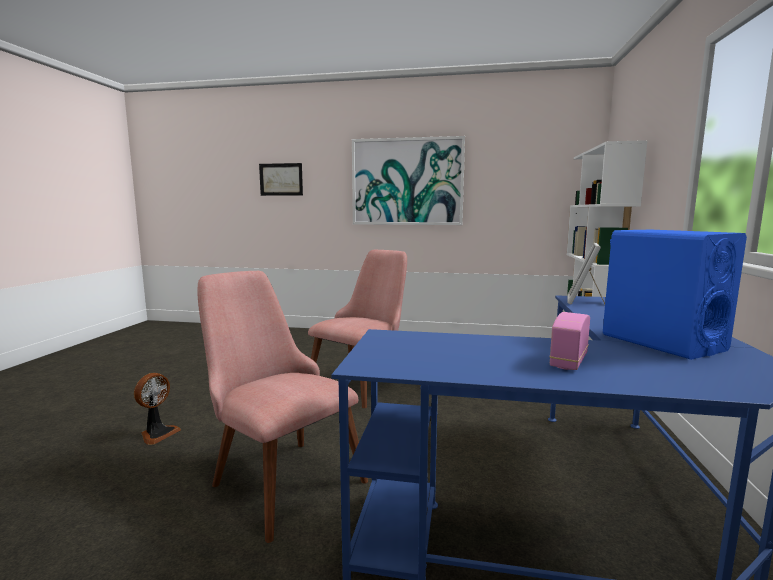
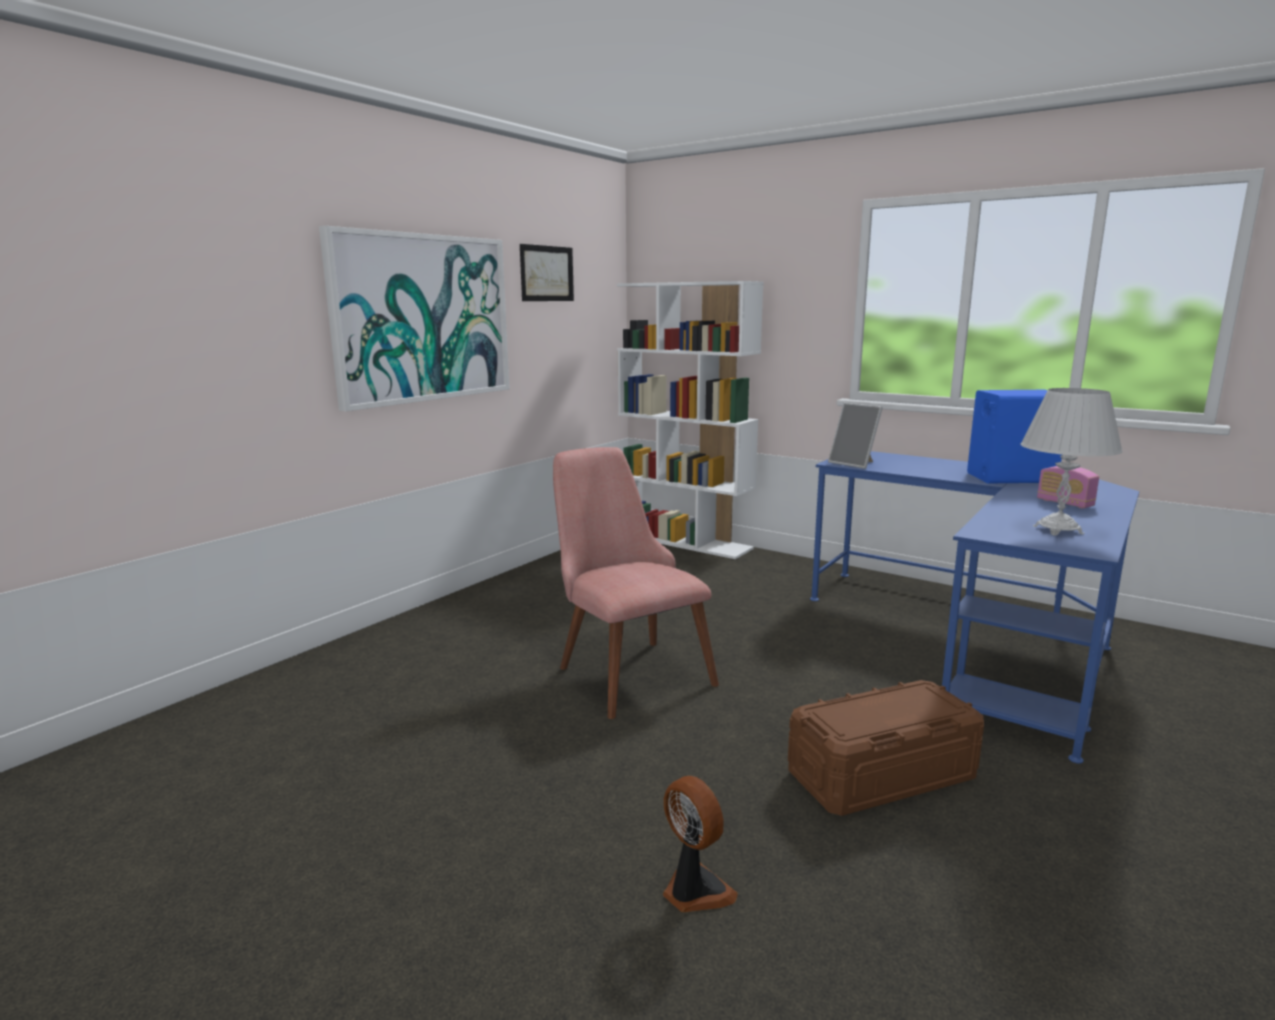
camera: 65 degrees left, 5 degrees up
pink chair [198,271,368,543] -> brown storage box [788,680,984,816]
picture [259,163,303,196] -> picture moved to [520,244,574,301]
none -> white table lamp [1021,388,1123,536]

